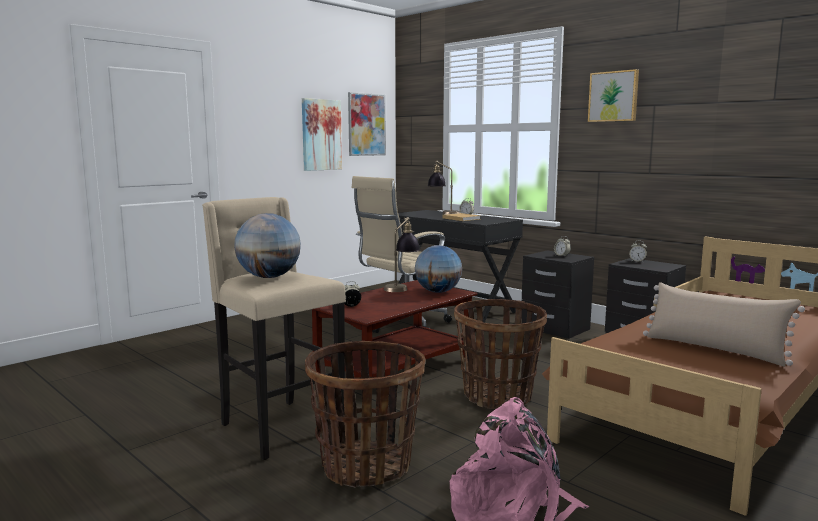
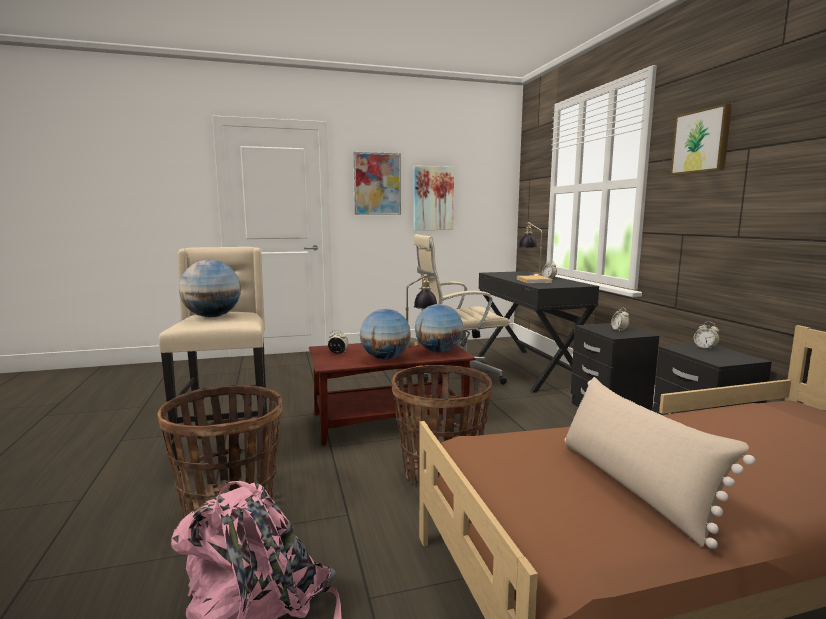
camera: 30 degrees right, 0 degrees up
picture [348,92,386,156] -> picture moved to [354,152,401,215]
none -> globe [360,309,411,360]

